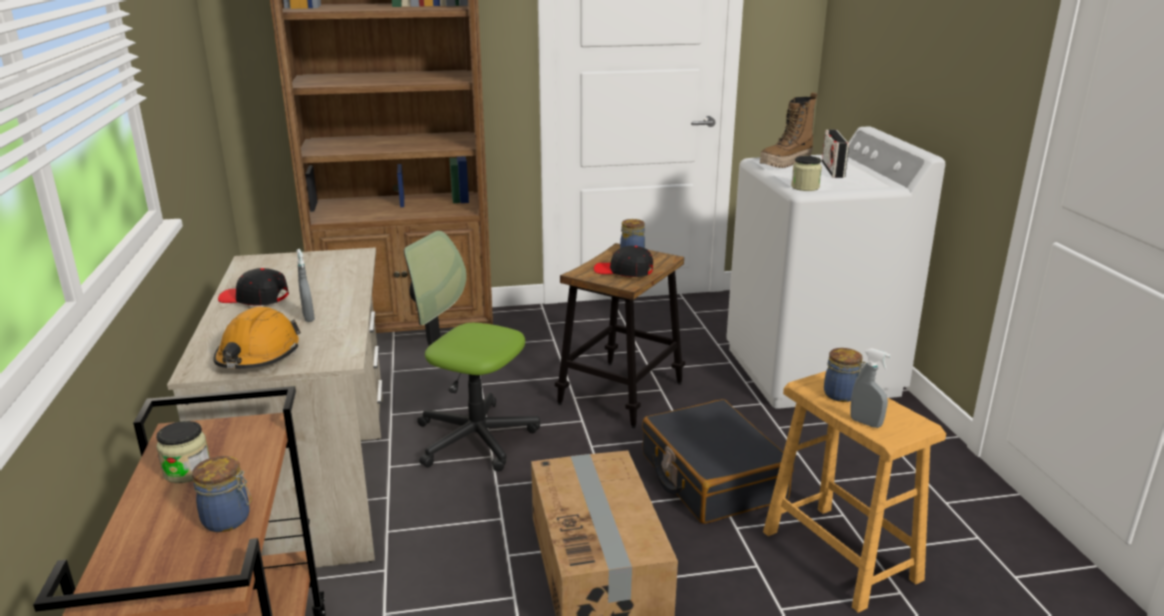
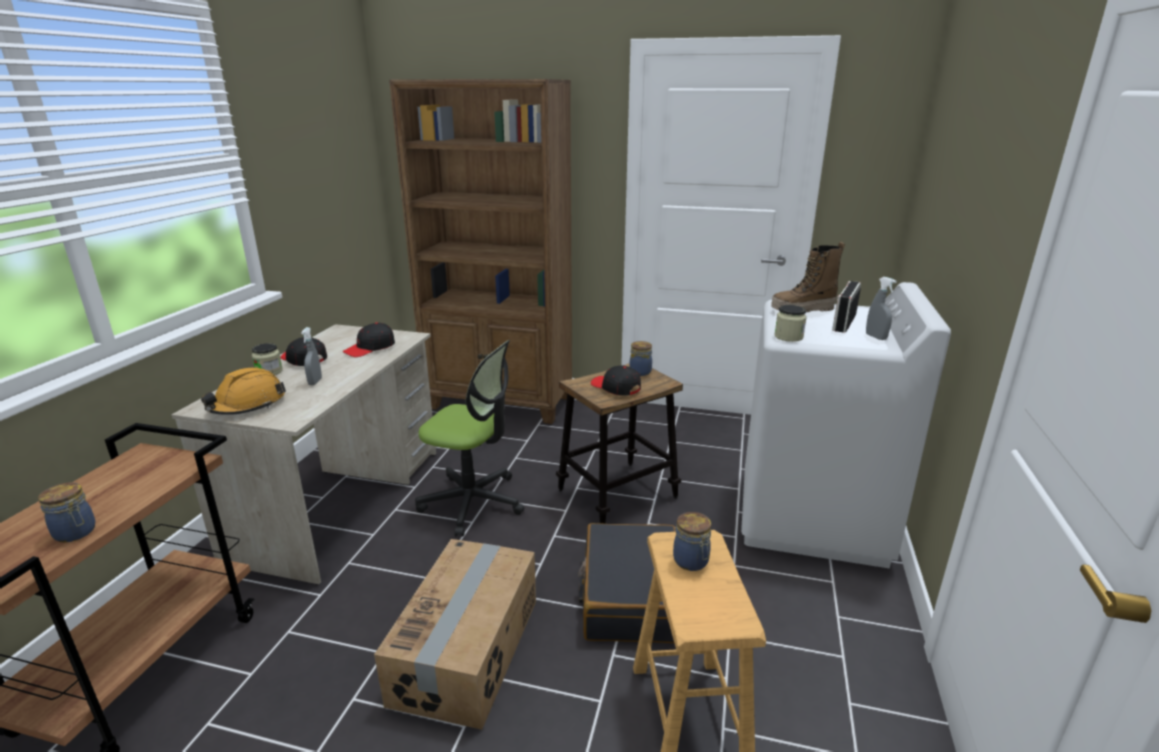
camera: 25 degrees right, 0 degrees up
jar [156,421,210,483] -> jar moved to [252,343,283,375]
office chair [404,231,540,471] -> office chair turned 150 degrees clockwise [415,340,524,537]
grey spray bottle [850,348,891,428] -> grey spray bottle moved to [866,277,897,340]
none -> black cap [343,322,395,357]

